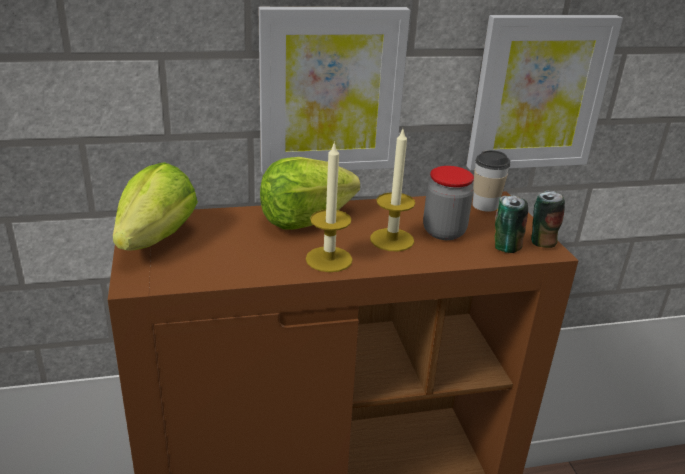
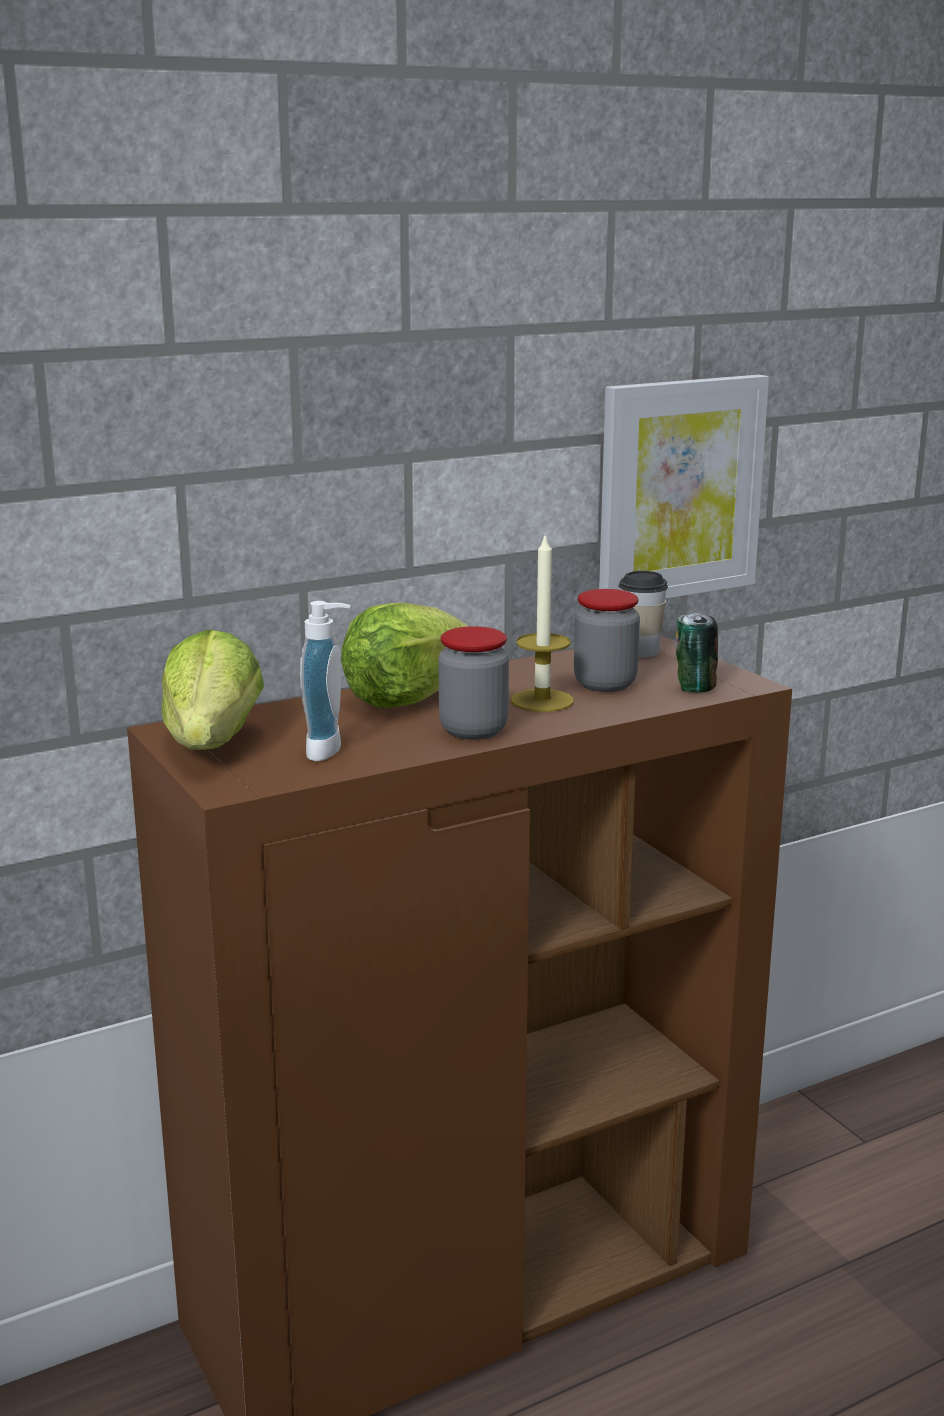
camera: 15 degrees left, 10 degrees down
picture [258,7,410,174] -> none
candle [306,141,353,272] -> jar [439,626,509,740]
can [531,191,565,248] -> none
none -> soap dispenser [300,601,351,761]

